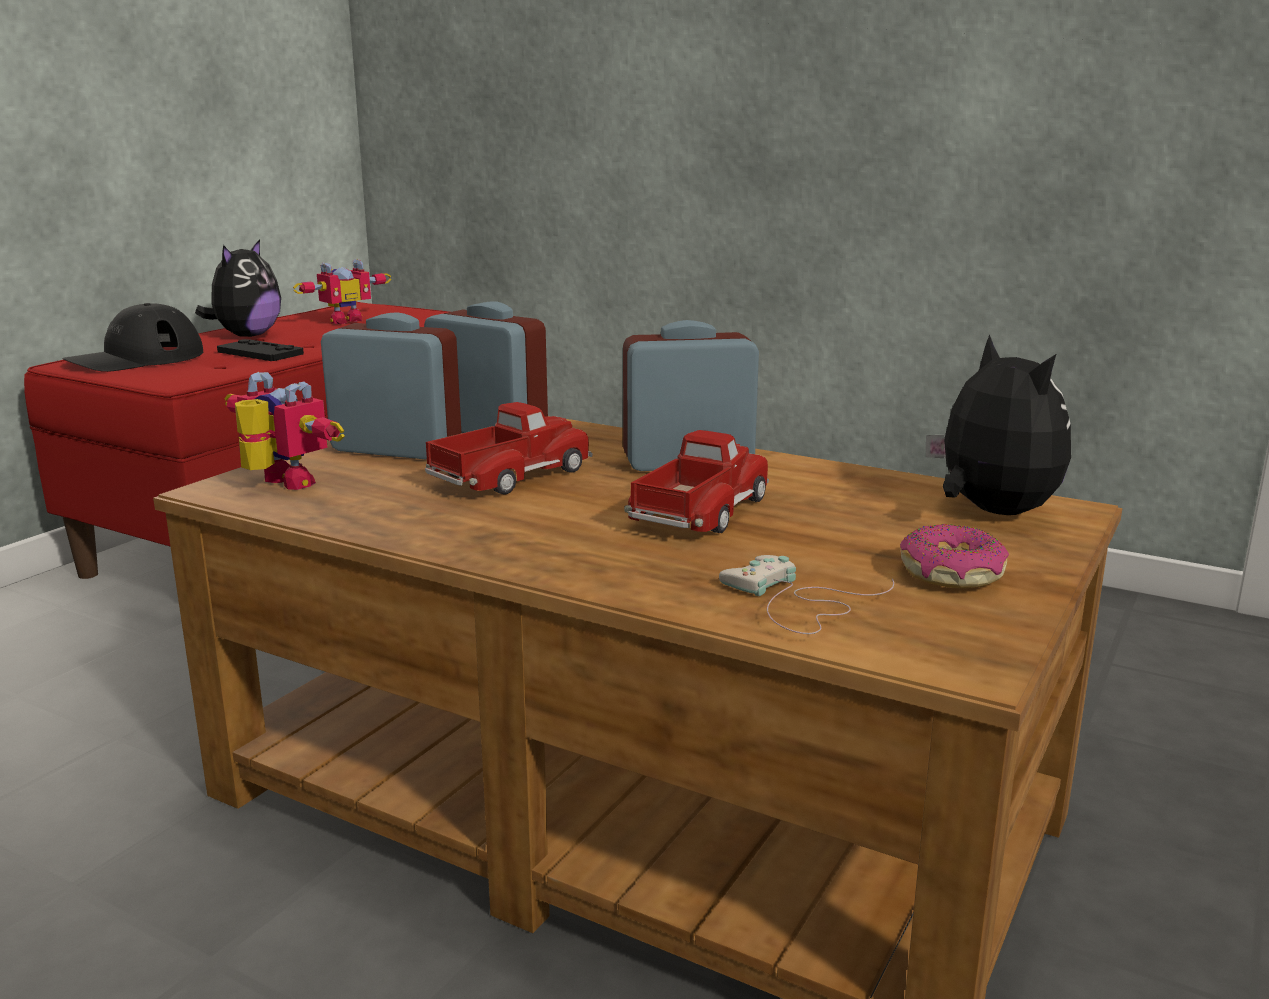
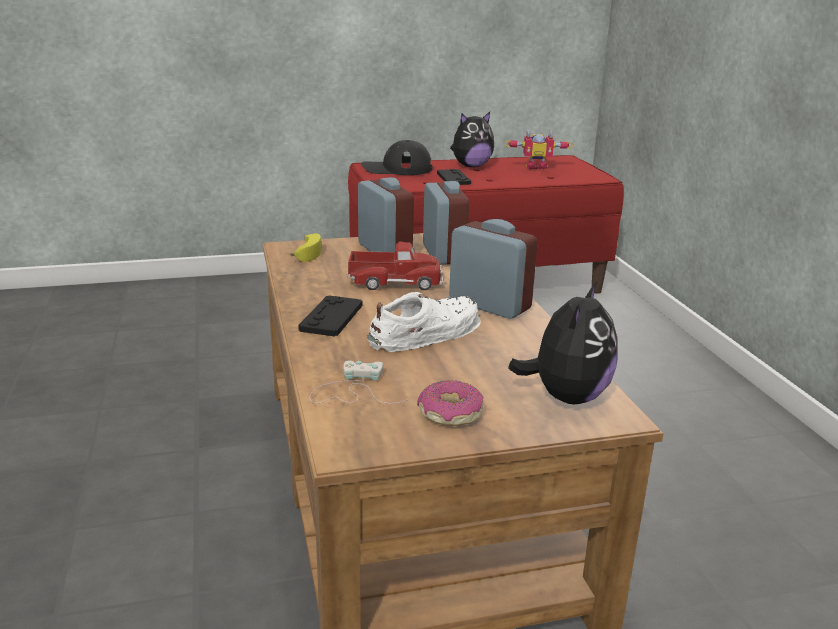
camera: 45 degrees right, 5 degrees up
toy robot [224,372,345,490] -> banana [290,233,321,262]
toy truck [624,430,769,533] -> white shoe [367,292,481,352]
none -> black game controller [298,296,363,337]

